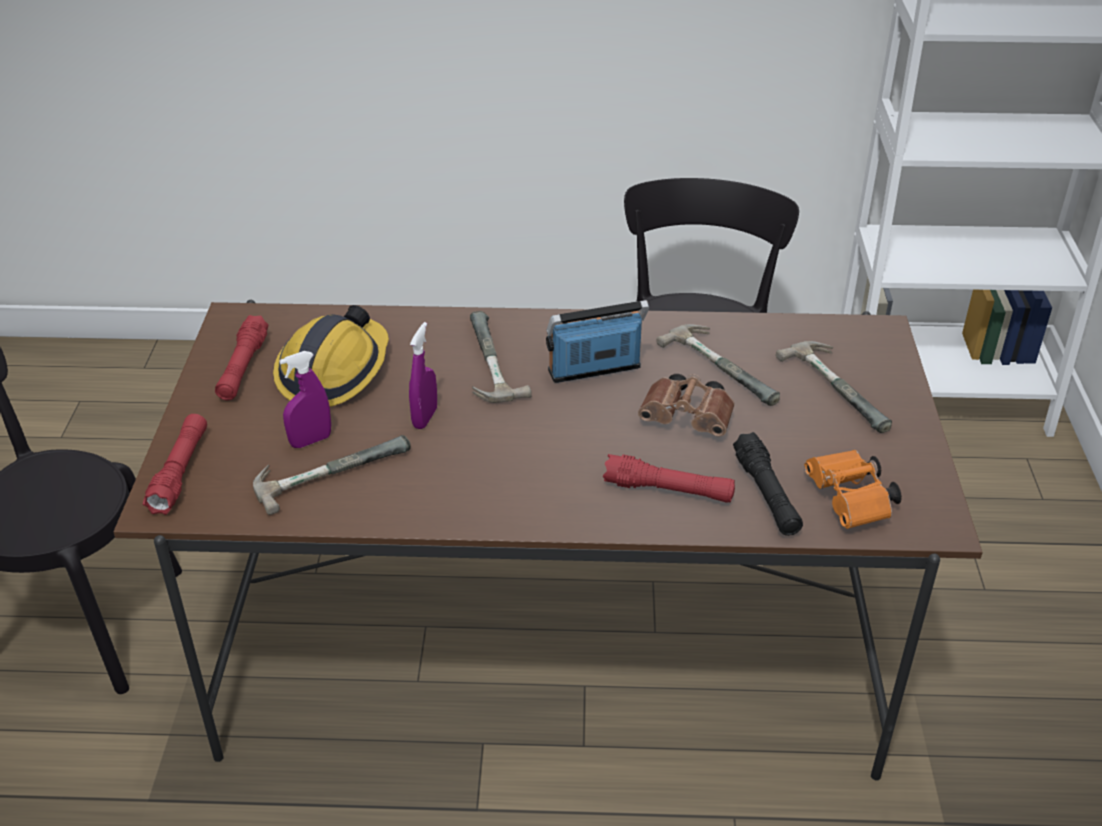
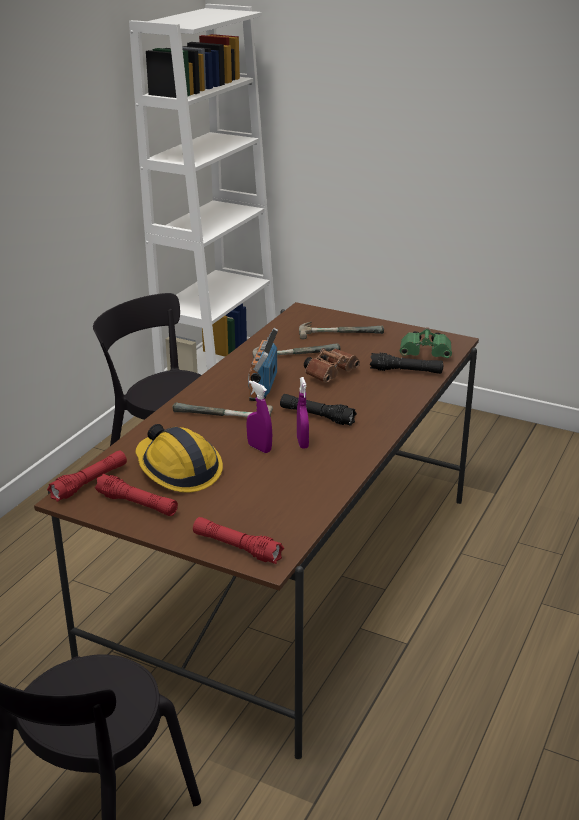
camera: 65 degrees left, 10 degrees down
hammer [253,435,411,515] -> none
purple spray bottle [279,351,331,448] -> purple spray bottle moved to [297,377,309,449]
red flashlight [603,454,735,503] -> red flashlight moved to [47,450,127,502]
orange binoculars [804,450,902,529] -> green binoculars [400,327,452,358]
none -> black flashlight [280,394,357,426]

